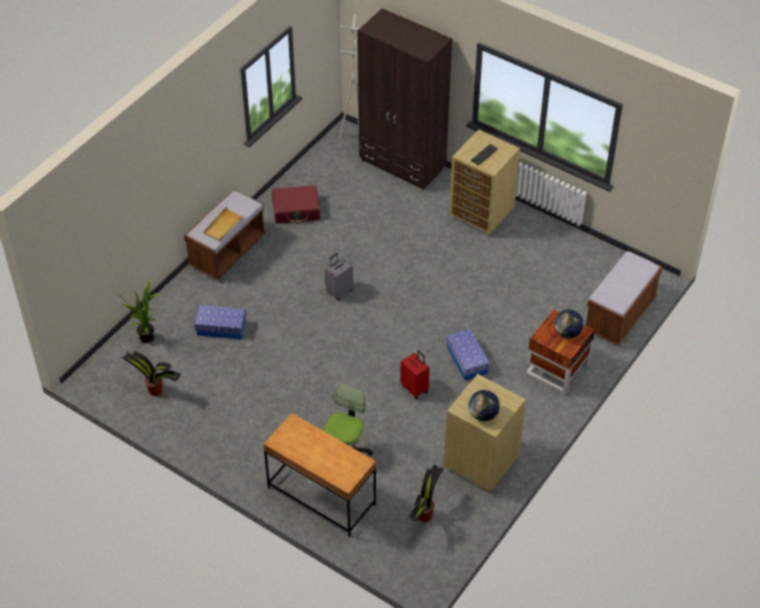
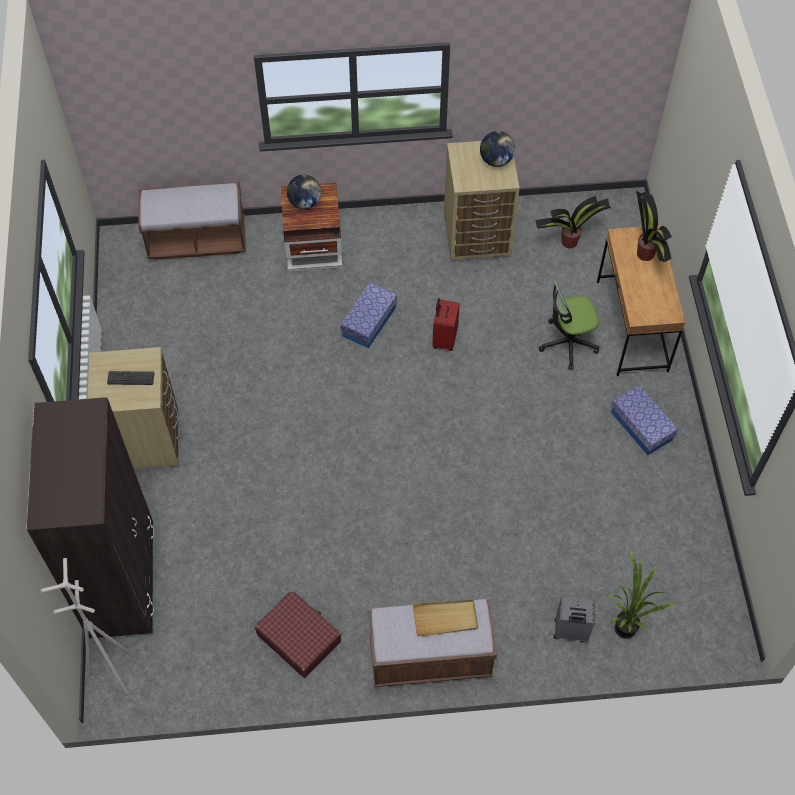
camera: 130 degrees left, 10 degrees up
potted plant [121,351,181,396] -> potted plant moved to [636,191,672,262]
storage box [194,305,246,340] -> storage box moved to [611,385,678,455]
grey suitcase [325,253,353,300] -> grey suitcase moved to [554,597,595,642]

